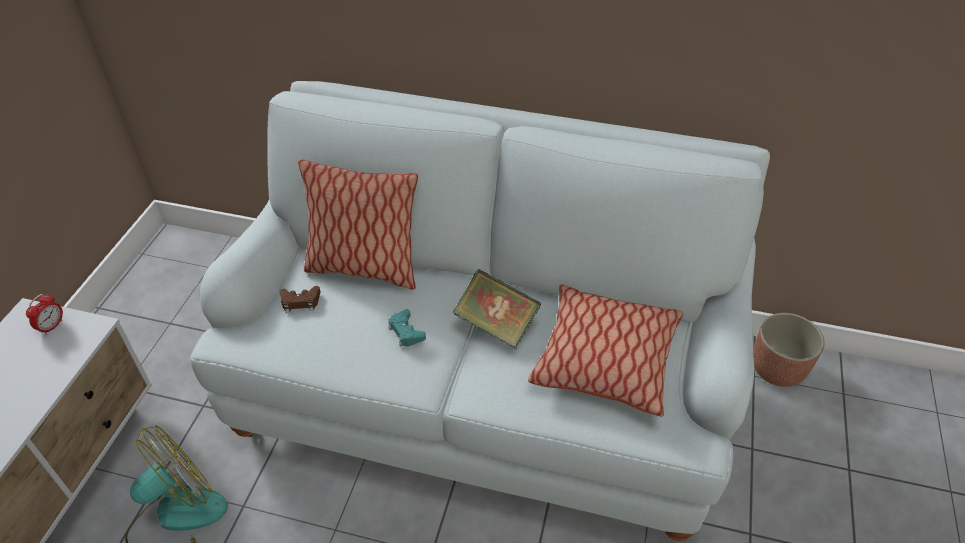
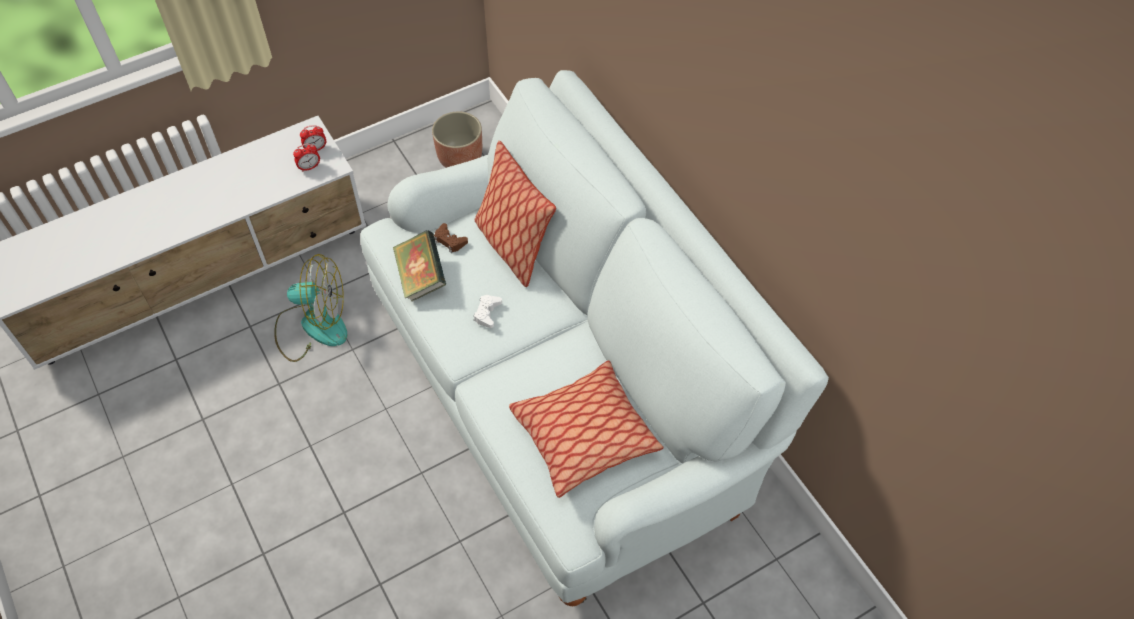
camera: 45 degrees right, 10 degrees up
turquoise game controller [388,309,426,347] -> white game controller [474,295,502,328]
book [453,269,541,349] -> book moved to [393,230,446,301]
planter [753,313,825,387] -> planter moved to [432,111,482,168]
none -> alarm clock [293,143,320,172]

